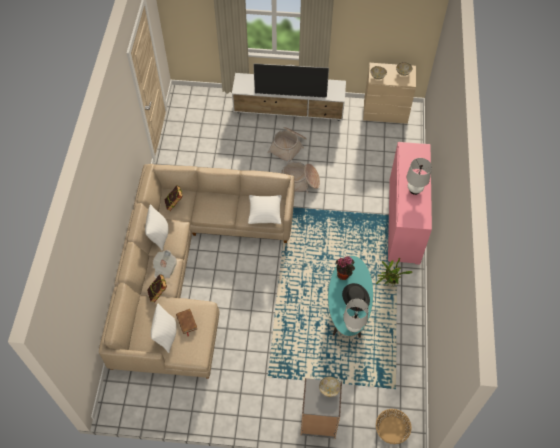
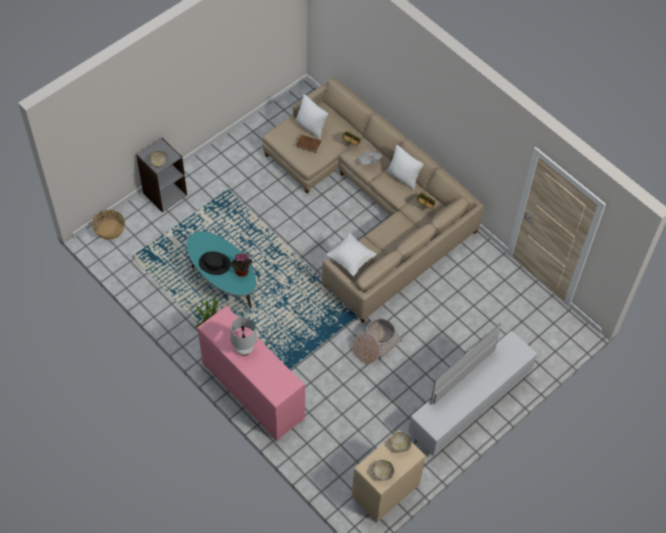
camera: 130 degrees right, 0 degrees up
basket [267,127,307,163] -> none
white table lamp [343,299,369,332] -> none

